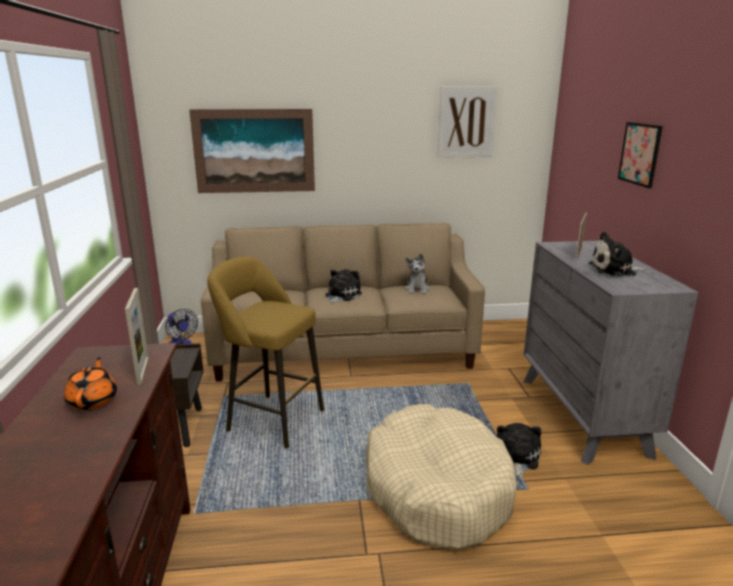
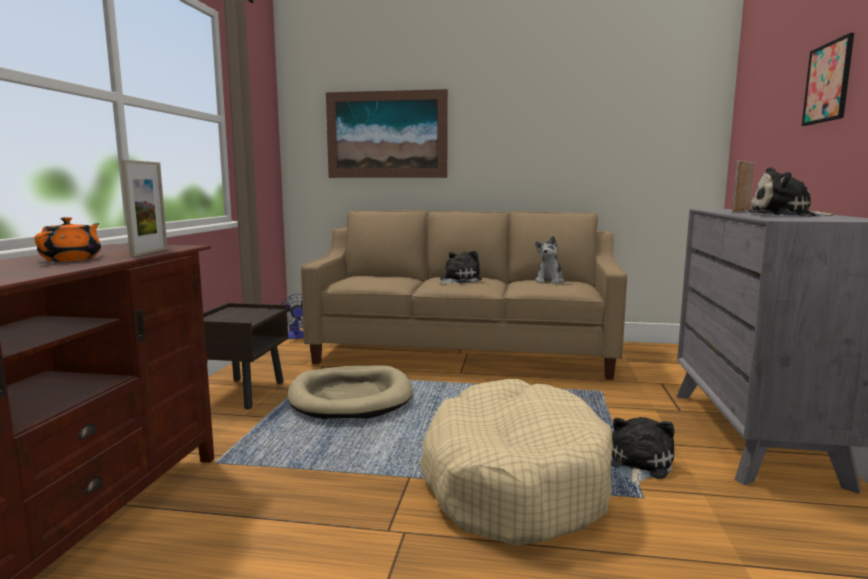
camera: 15 degrees right, 10 degrees down
yellow stool [207,257,324,449] -> beige dog bed [287,366,412,419]
picture [438,86,497,158] -> none

